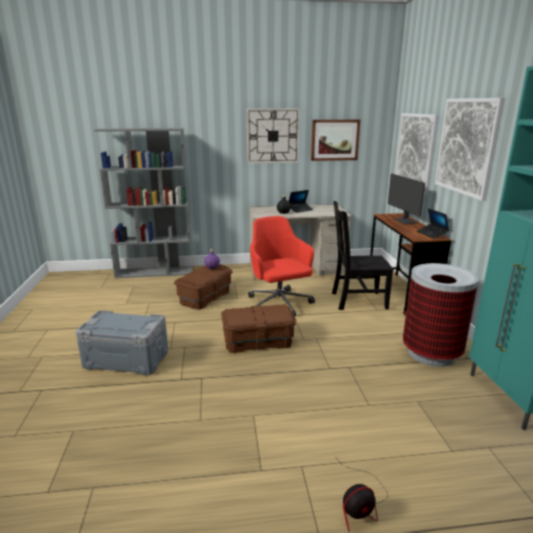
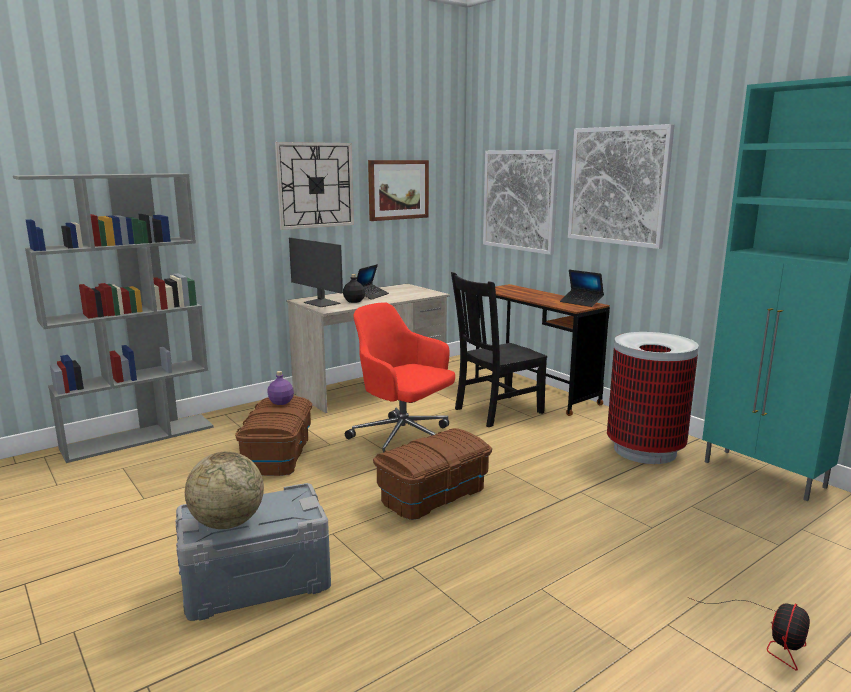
camera: 30 degrees left, 5 degrees down
monitor [388,174,425,224] -> monitor moved to [289,238,343,307]
none -> globe [185,452,264,529]

